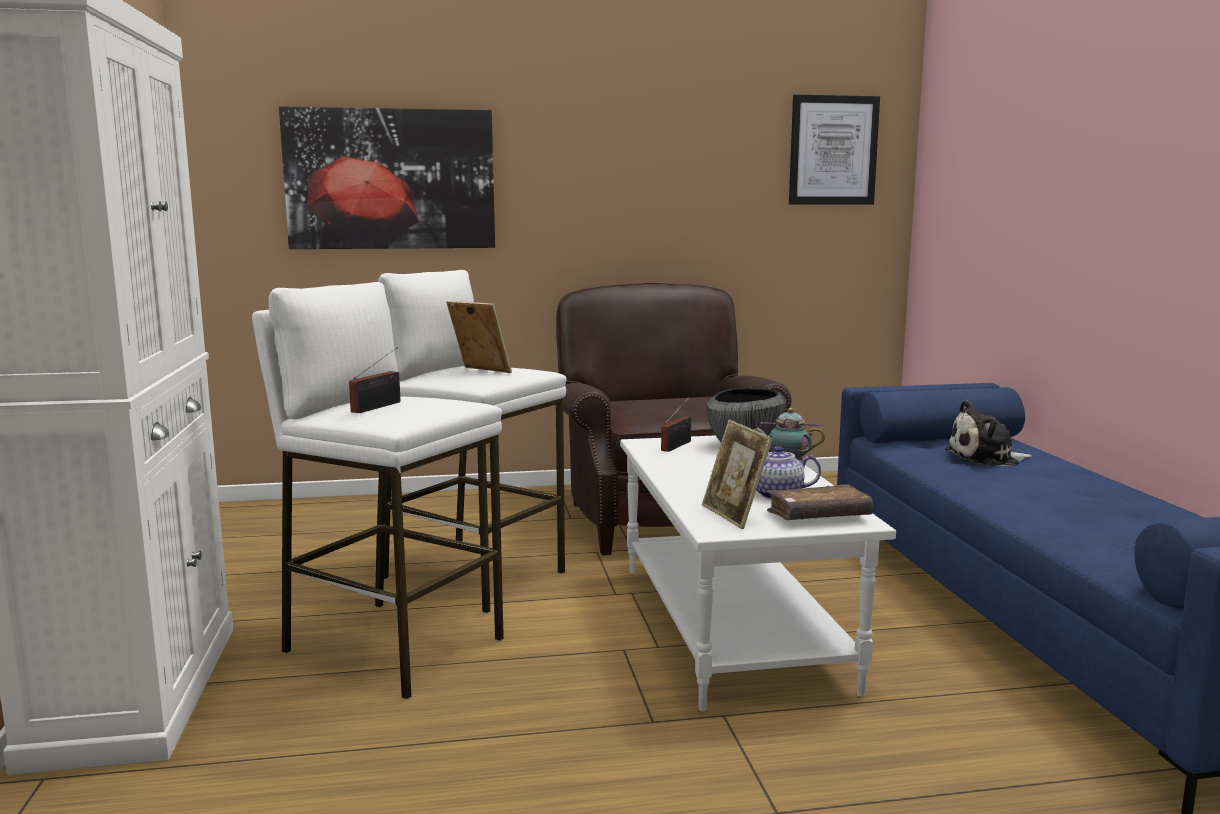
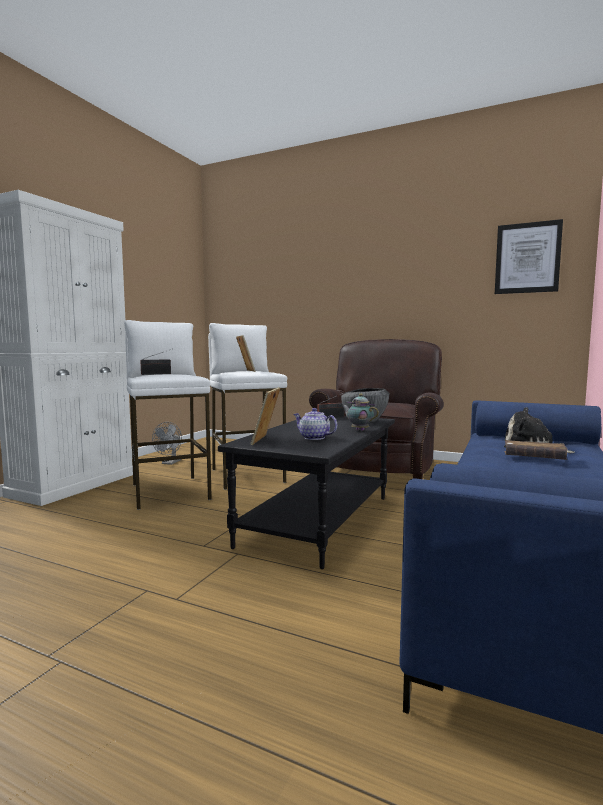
camera: 35 degrees right, 5 degrees down
picture [279,107,495,249] -> none
white coffee table [620,435,896,712] -> black coffee table [218,416,395,569]
brown book [767,484,873,520] -> brown book moved to [505,440,567,460]
none -> grey fan [152,422,182,465]

